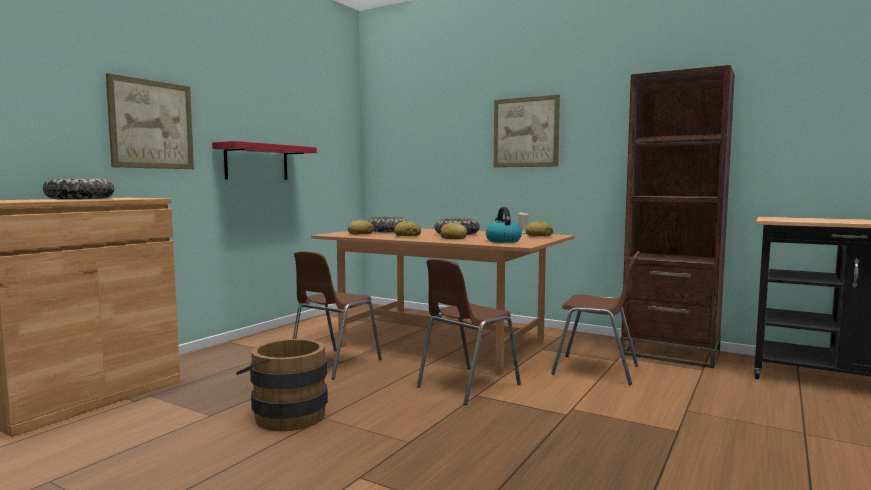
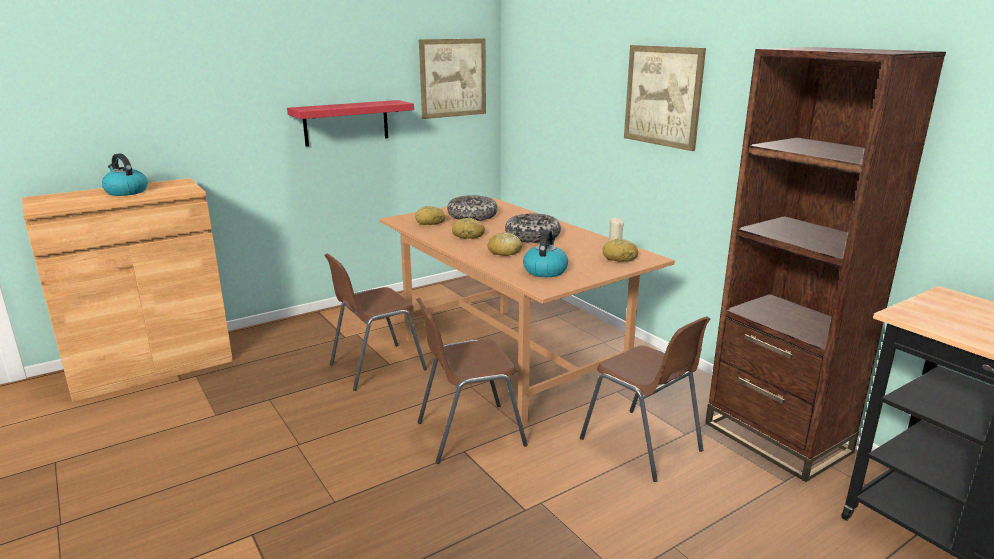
camera: 25 degrees right, 15 degrees up
bowl [43,179,114,199] -> kettle [102,153,148,196]
picture [106,73,194,169] -> picture moved to [419,38,486,119]
brown bucket [236,339,328,431] -> none

